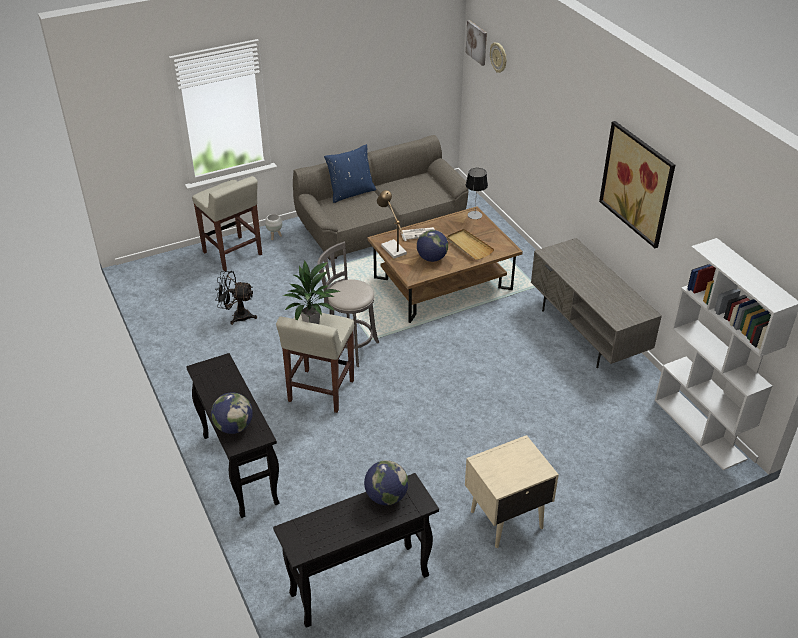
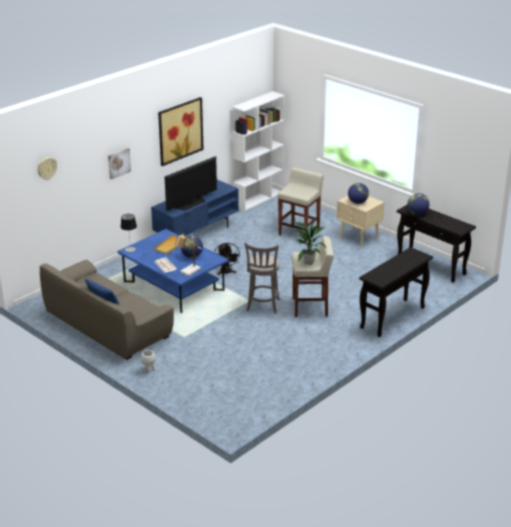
camera: 110 degrees left, 10 degrees down
beige stool [192,176,262,271] -> beige stool moved to [278,168,324,242]
globe [211,392,253,434] -> globe moved to [348,183,369,204]
black fan [215,271,257,325] -> black fan moved to [214,243,241,275]
brown coffee table [368,206,523,323] -> blue coffee table [117,229,228,313]
picture [466,20,487,66] -> picture moved to [108,148,131,179]
grey tv stand [531,238,662,368] -> blue tv stand [151,180,239,236]
none -> television [165,156,217,211]

